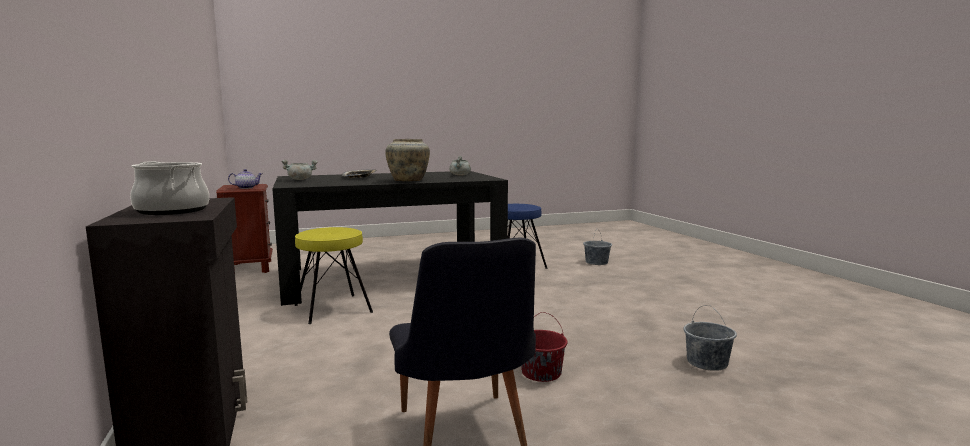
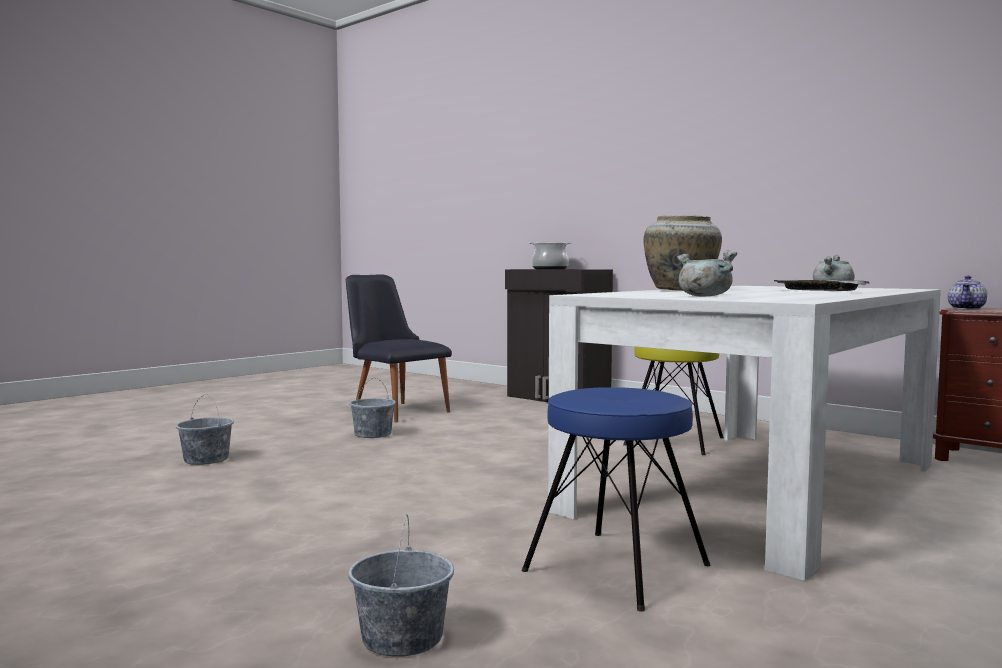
camera: 150 degrees right, 5 degrees down
black dining table [272,171,508,306] -> white dining table [548,286,941,581]
red bucket [521,312,567,382] -> grey bucket [349,378,396,438]

